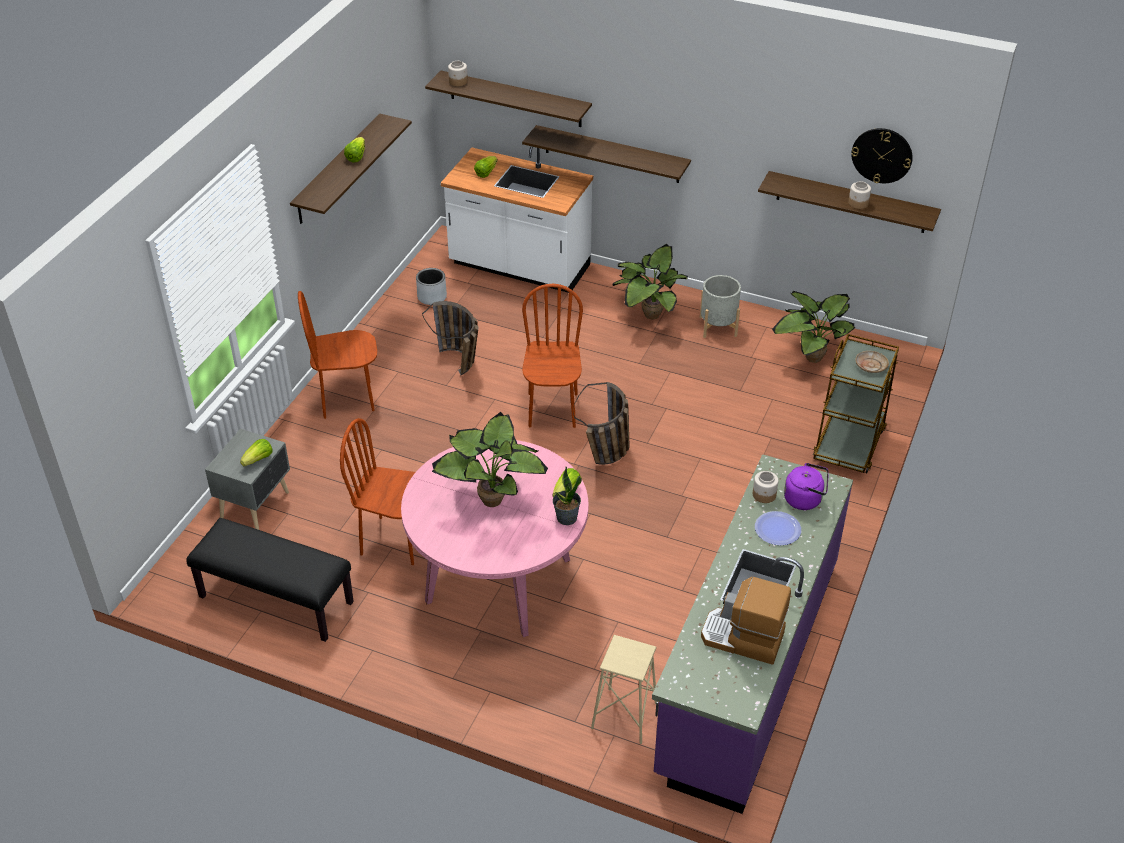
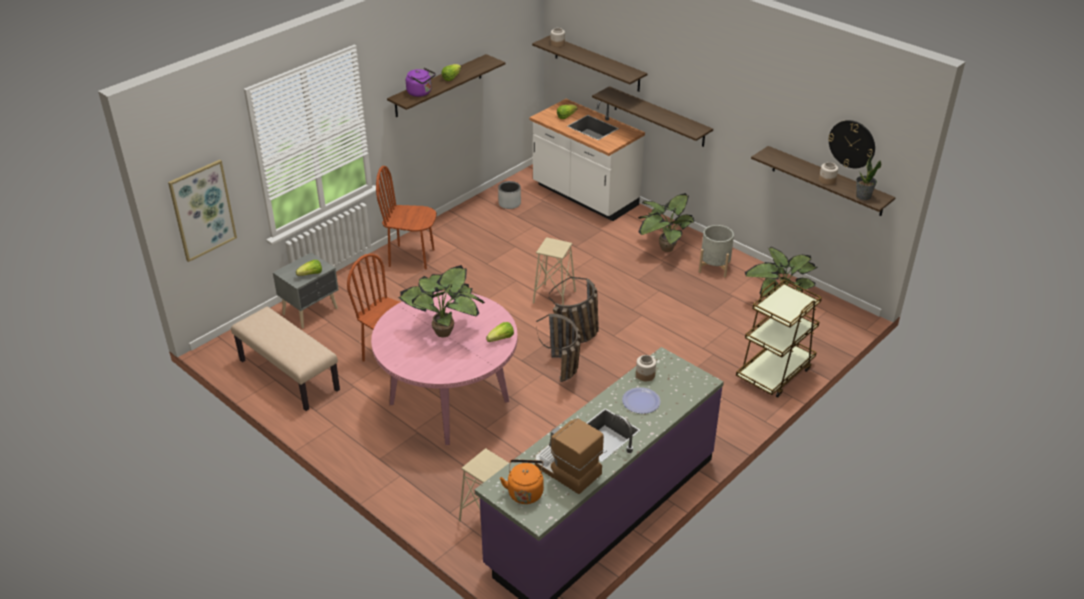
camera: 20 degrees right, 5 degrees down
black bench [186,518,354,642] -> beige bench [231,307,340,411]
basket [422,301,479,375] -> basket moved to [536,314,581,382]
brown chair [522,284,583,428] -> beige stool [533,237,576,305]
potted plant [553,467,582,525] -> potted plant moved to [856,155,882,200]
purple kettle [784,463,829,510] -> purple kettle moved to [406,68,436,97]
beige plate [855,351,889,373] -> none
none -> picture [168,160,237,262]
none -> orange kettle [500,459,544,504]

